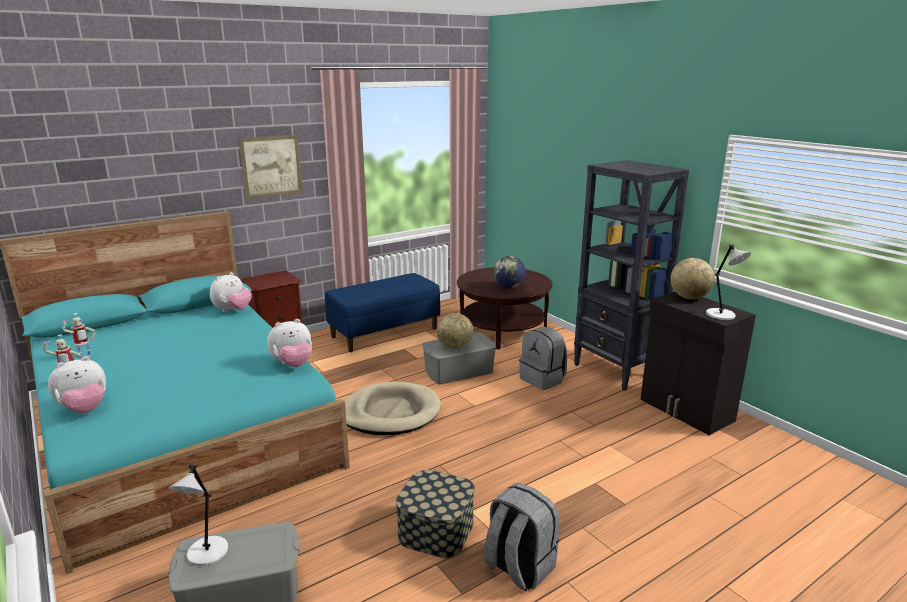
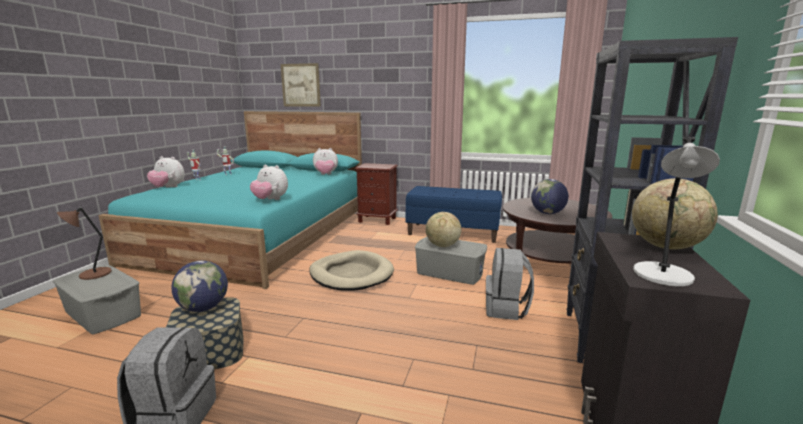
camera: 50 degrees right, 5 degrees down
grey table lamp [169,465,228,566] -> brown table lamp [57,206,112,280]
picture [239,135,303,199] -> picture moved to [281,63,321,107]
none -> globe [171,260,228,312]

